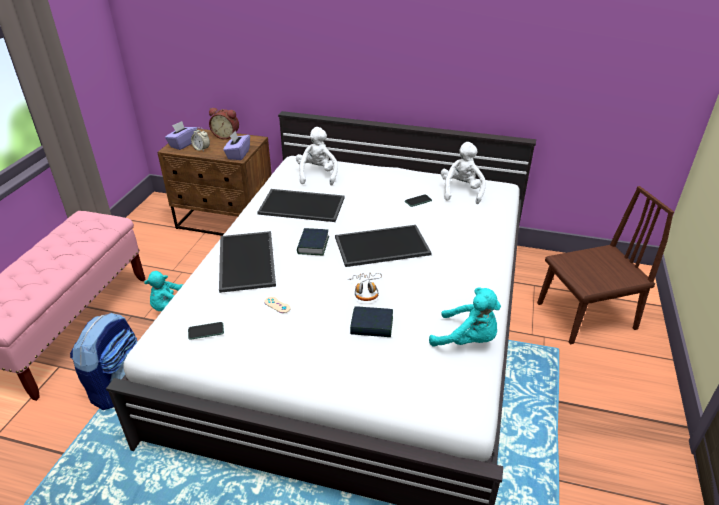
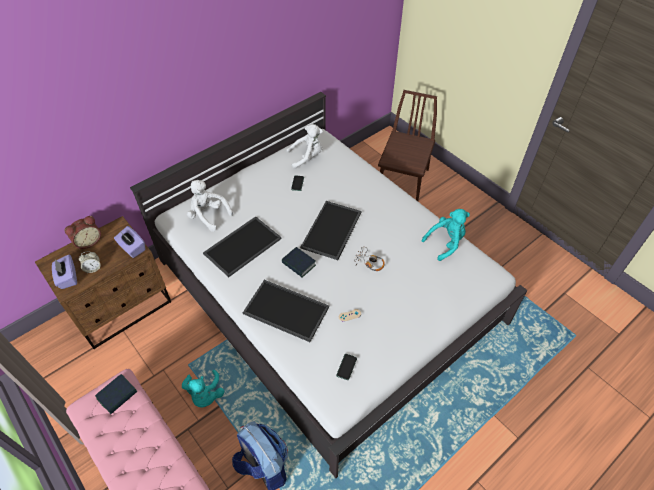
camera: 55 degrees left, 15 degrees up
book [350,307,393,337] -> book moved to [95,374,137,414]
white plush toy [441,142,486,204] -> white plush toy turned 120 degrees clockwise [287,124,323,169]

